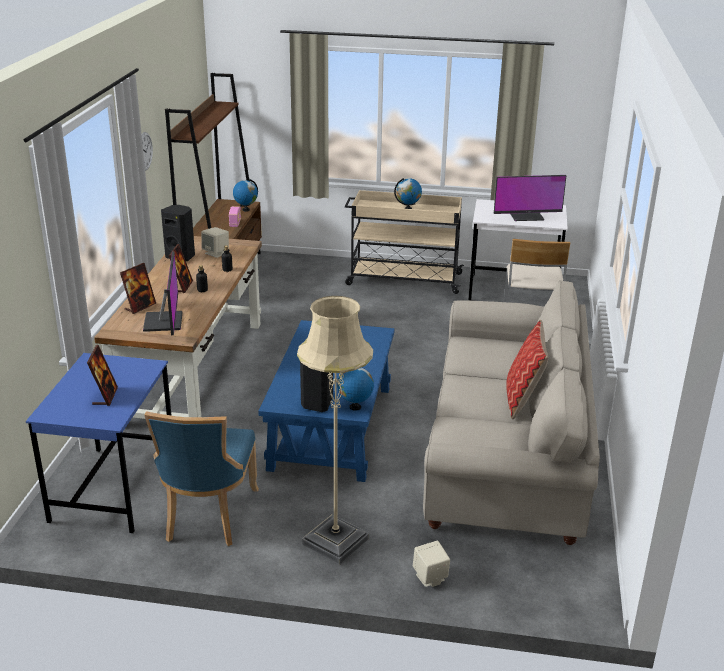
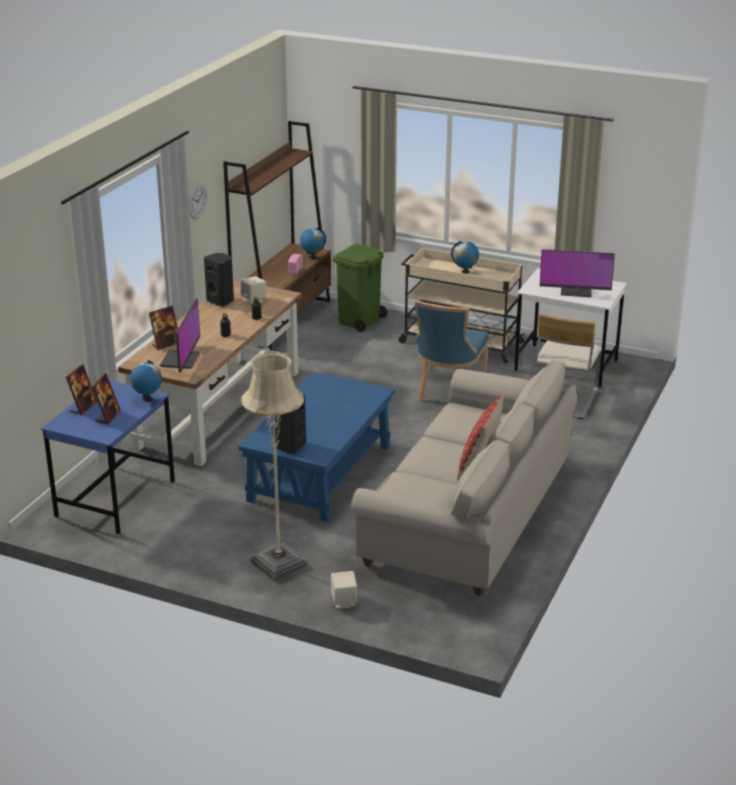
camera: 15 degrees right, 0 degrees up
blue chair [145,412,259,546] -> blue chair moved to [415,300,489,401]
picture frame [169,244,193,293] -> picture frame moved to [66,364,97,415]
globe [337,367,374,411] -> globe moved to [130,360,162,402]
none -> green trash can [333,244,388,332]

